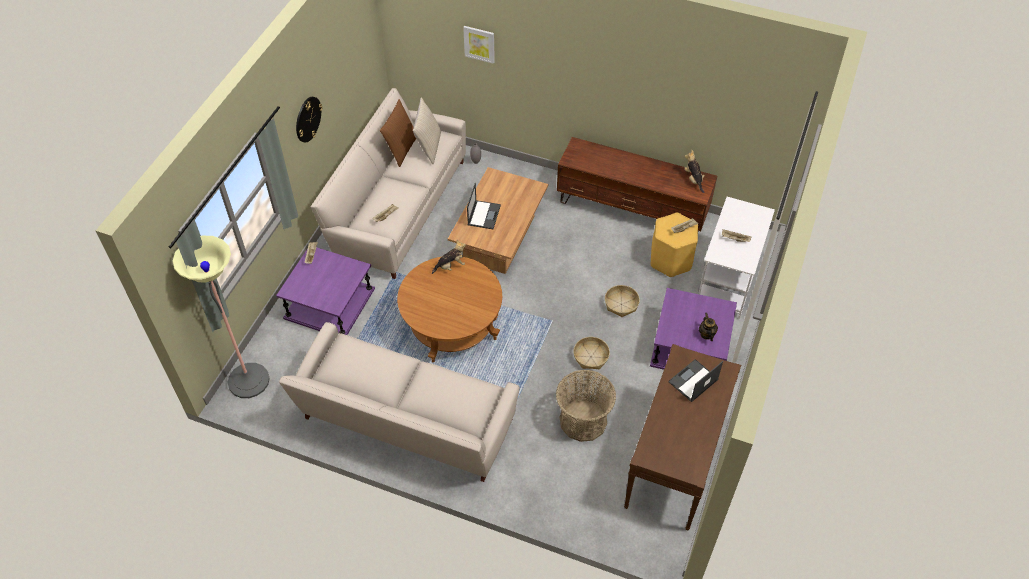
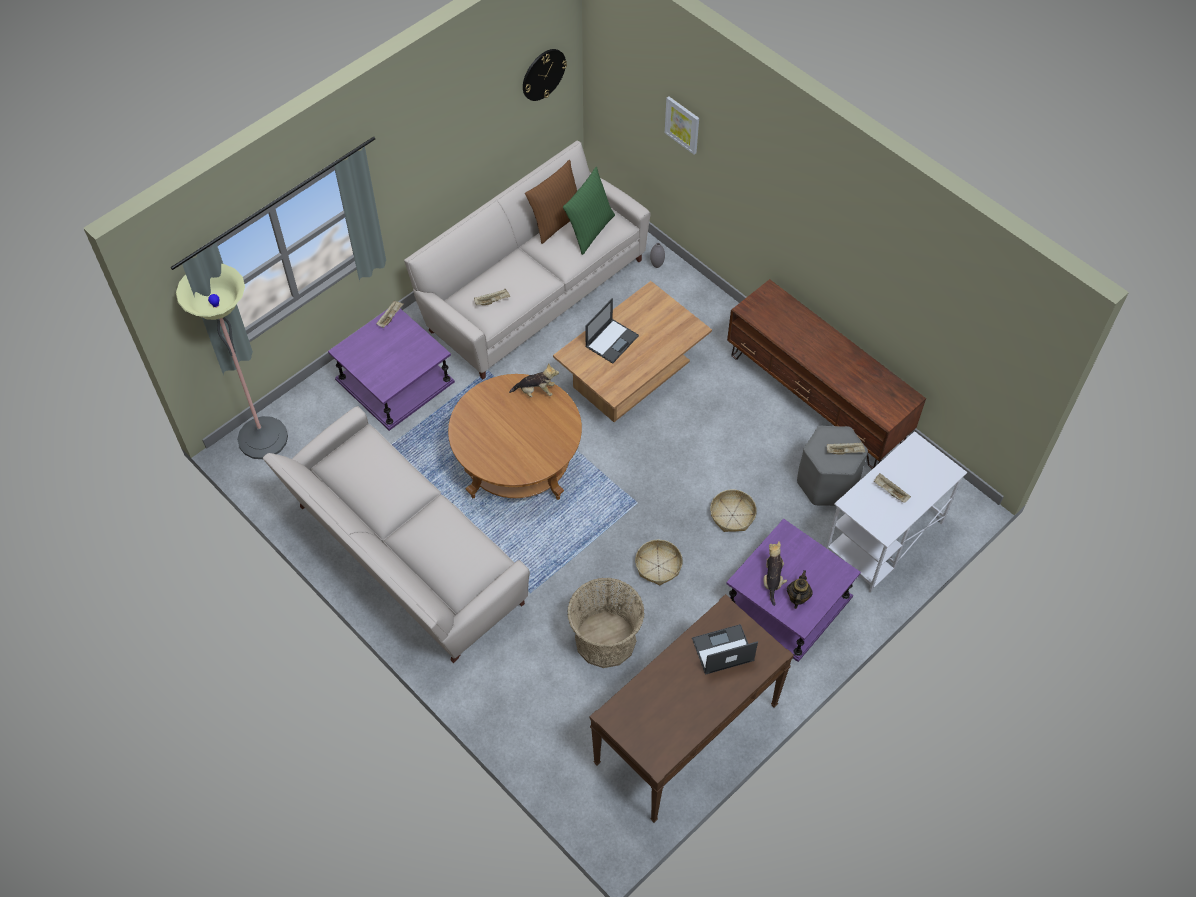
camera: 25 degrees right, 5 degrees up
wall clock [296,97,322,143] -> wall clock moved to [523,49,567,101]
beige pillow [413,97,441,164] -> green pillow [563,167,615,255]
yellow stool [651,213,698,277] -> grey stool [797,426,868,506]
plush toy [684,150,705,193] -> plush toy moved to [764,541,787,606]

